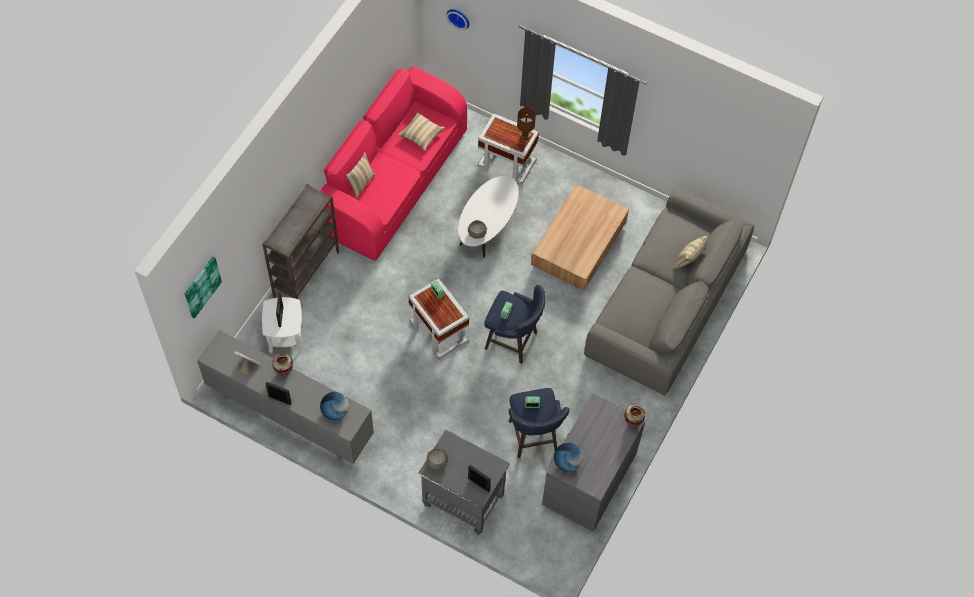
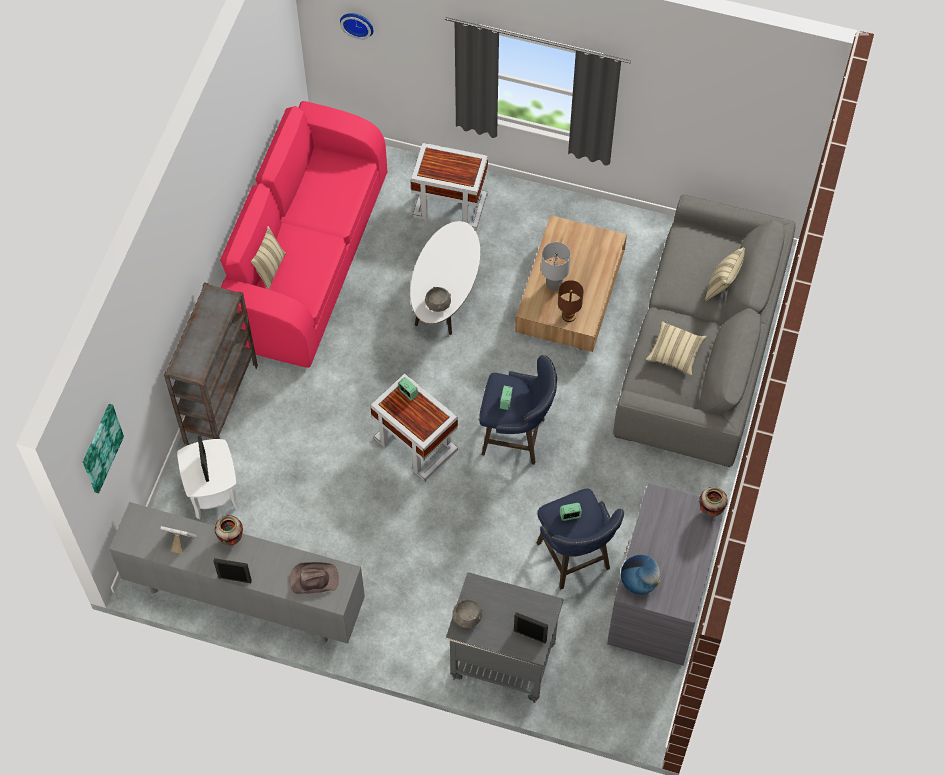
camera: 10 degrees left, 0 degrees up
globe [320,392,349,420] -> brown hat [289,562,339,594]
beige pillow [398,112,444,151] -> beige pillow moved to [646,321,707,376]
brown table lamp [517,108,536,139] -> brown table lamp moved to [558,280,584,322]
none -> grey table lamp [541,242,571,291]

